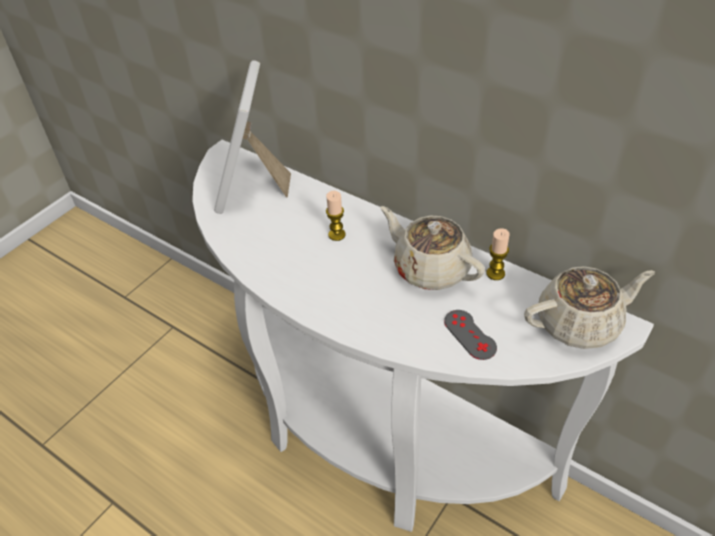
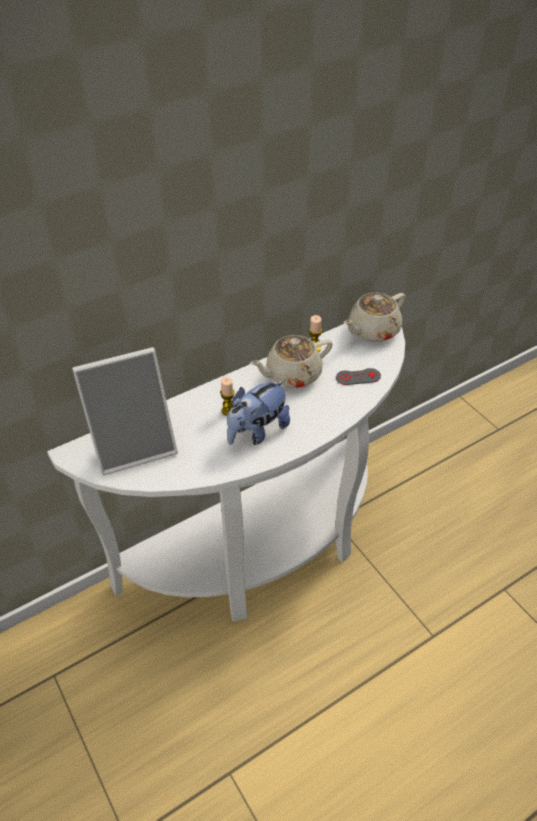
camera: 70 degrees left, 0 degrees up
picture frame [214,60,291,214] -> picture frame turned 45 degrees counterclockwise [72,347,178,475]
beige teapot [524,266,655,349] -> beige teapot turned 135 degrees counterclockwise [344,292,406,342]
none -> plush toy [227,380,290,445]

